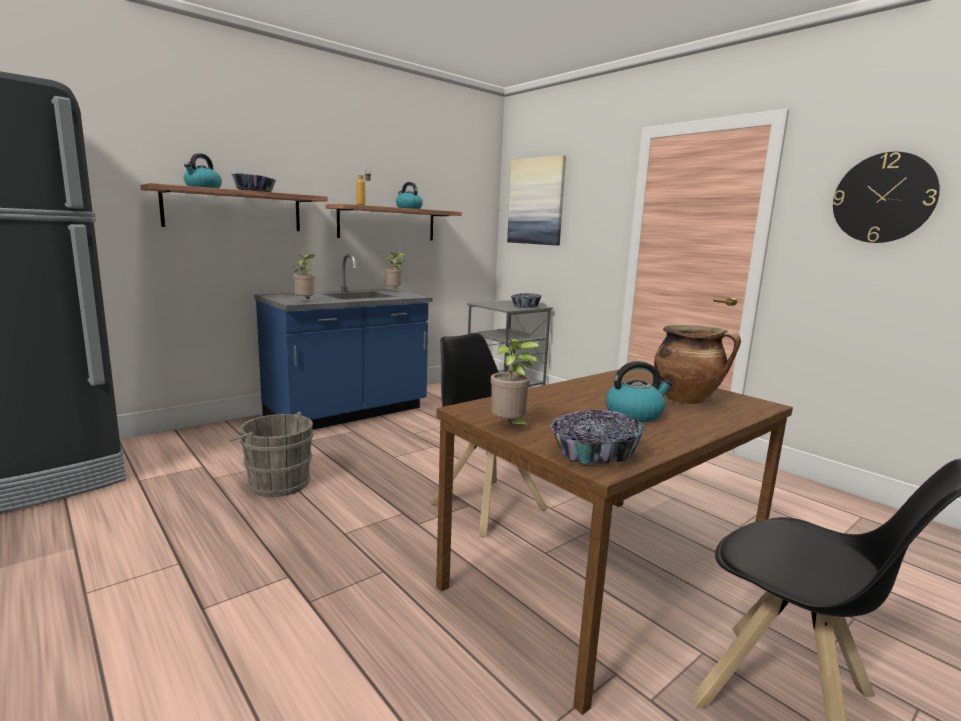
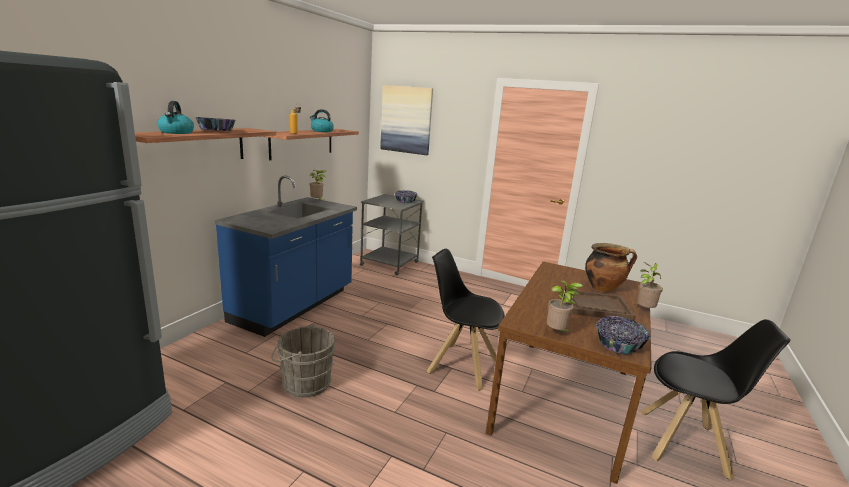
camera: 25 degrees left, 5 degrees up
potted plant [292,254,316,300] -> potted plant moved to [634,262,663,308]
kettle [606,361,673,422] -> brown tray [565,290,635,320]
wall clock [833,152,940,243] -> none

